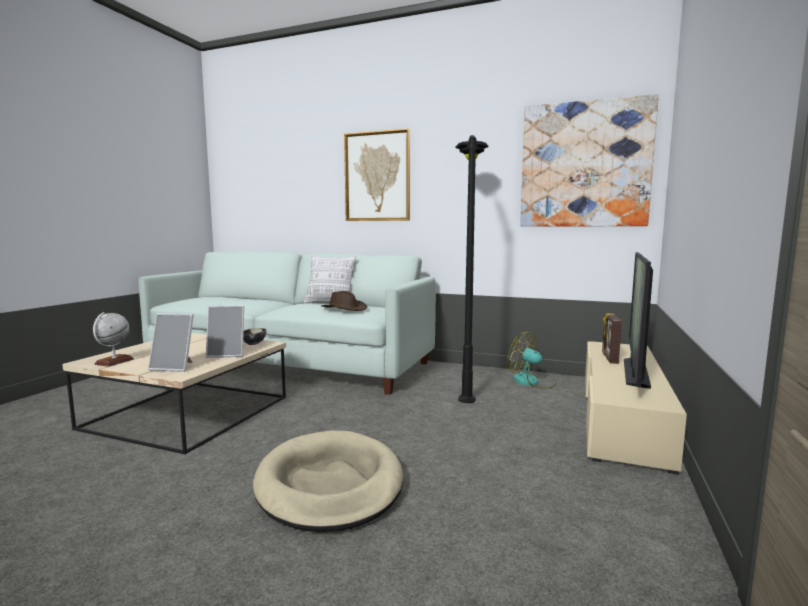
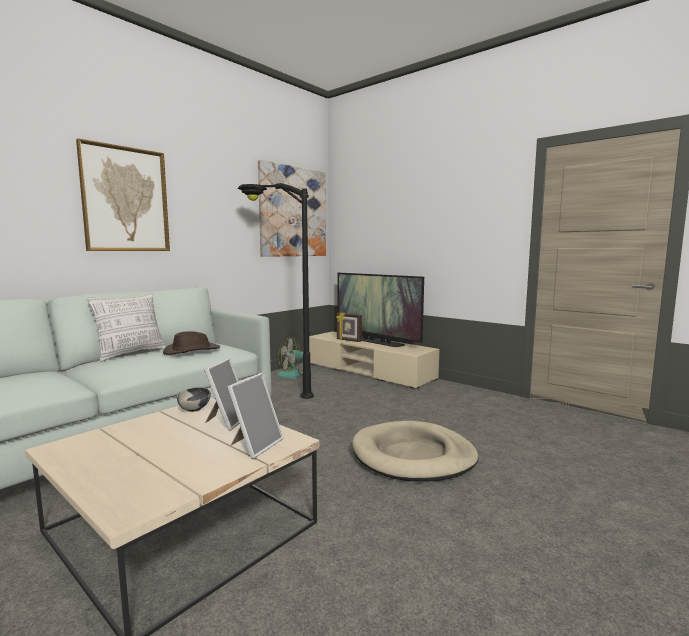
camera: 70 degrees left, 0 degrees up
globe [93,312,134,367] -> none

